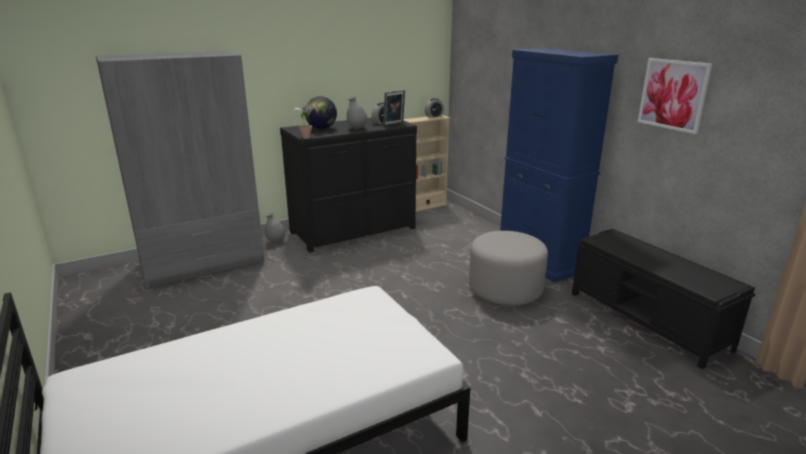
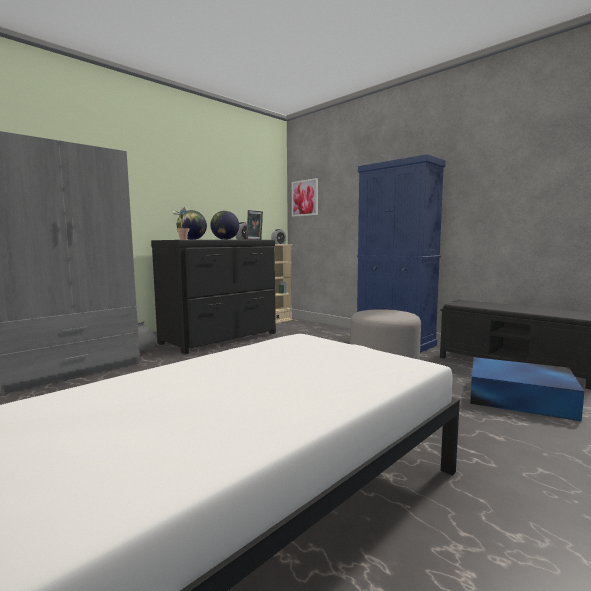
camera: 15 degrees left, 15 degrees down
grey vase [347,96,367,129] -> globe [210,211,239,240]
picture [638,58,712,134] -> picture moved to [292,178,318,217]
none -> blue storage box [470,357,585,421]

